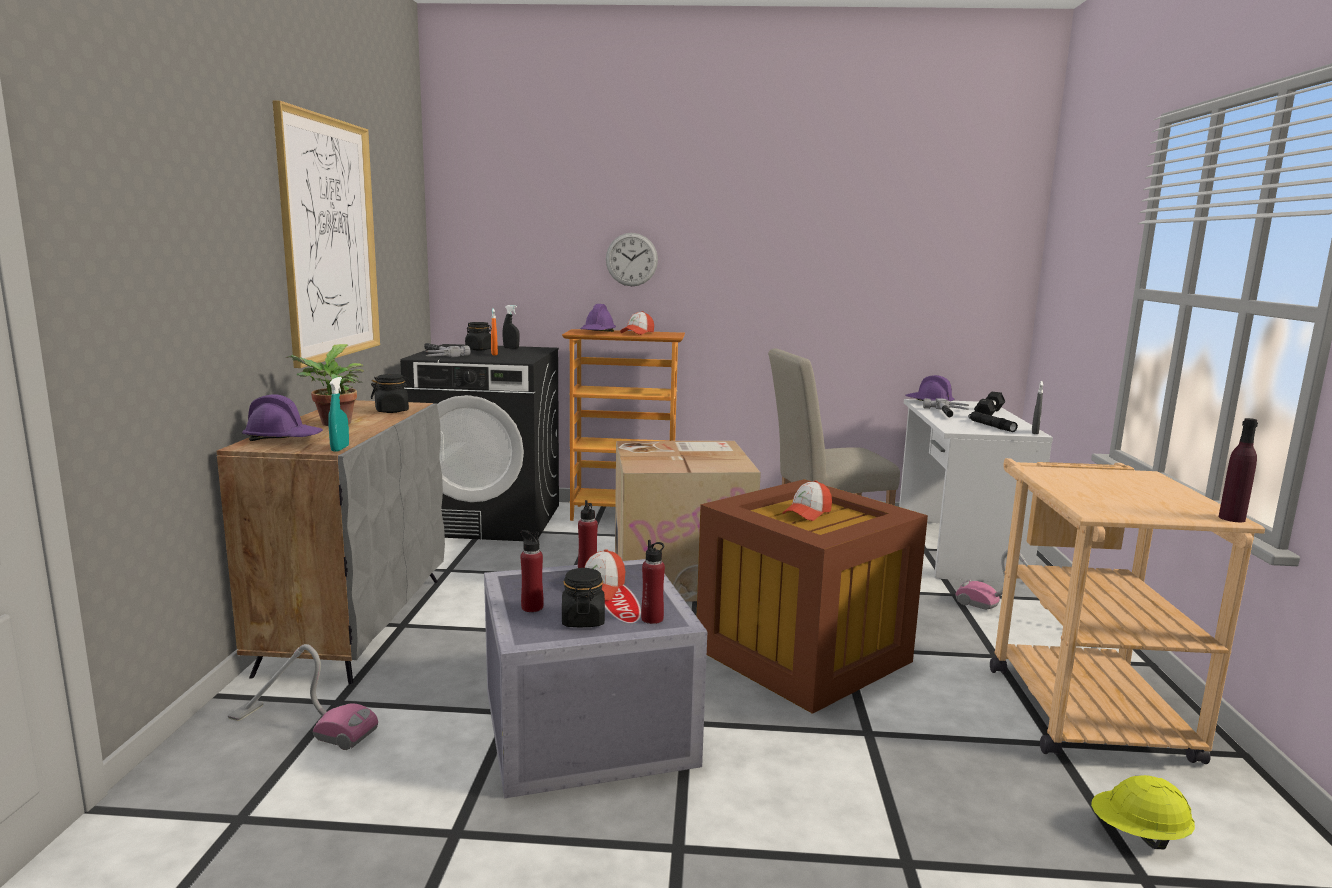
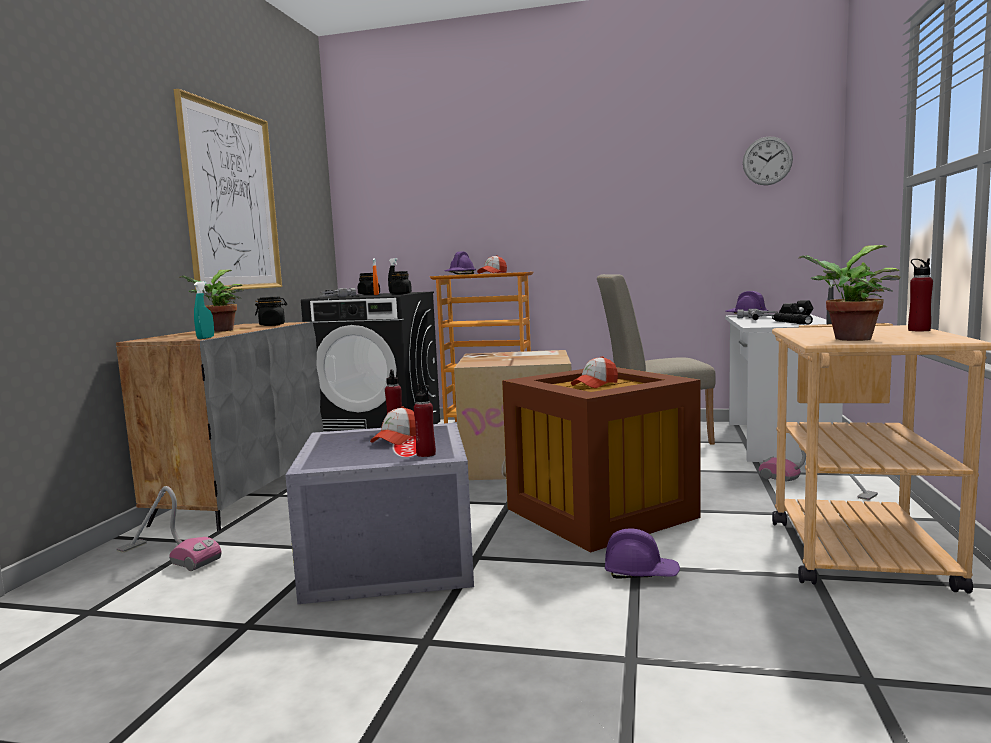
camera: 10 degrees right, 5 degrees down
purple hard hat [242,394,323,441] -> purple hard hat moved to [605,529,680,579]
red bottle [520,530,544,612] -> red bottle moved to [908,258,933,331]
black jar [562,568,605,628] -> black jar moved to [390,271,412,294]
wall clock [606,233,658,286] -> wall clock moved to [743,137,793,185]
yellow hard hat [1091,775,1195,850] -> none
purple bottle [1219,418,1258,522] -> none
none -> potted plant [799,245,901,341]

